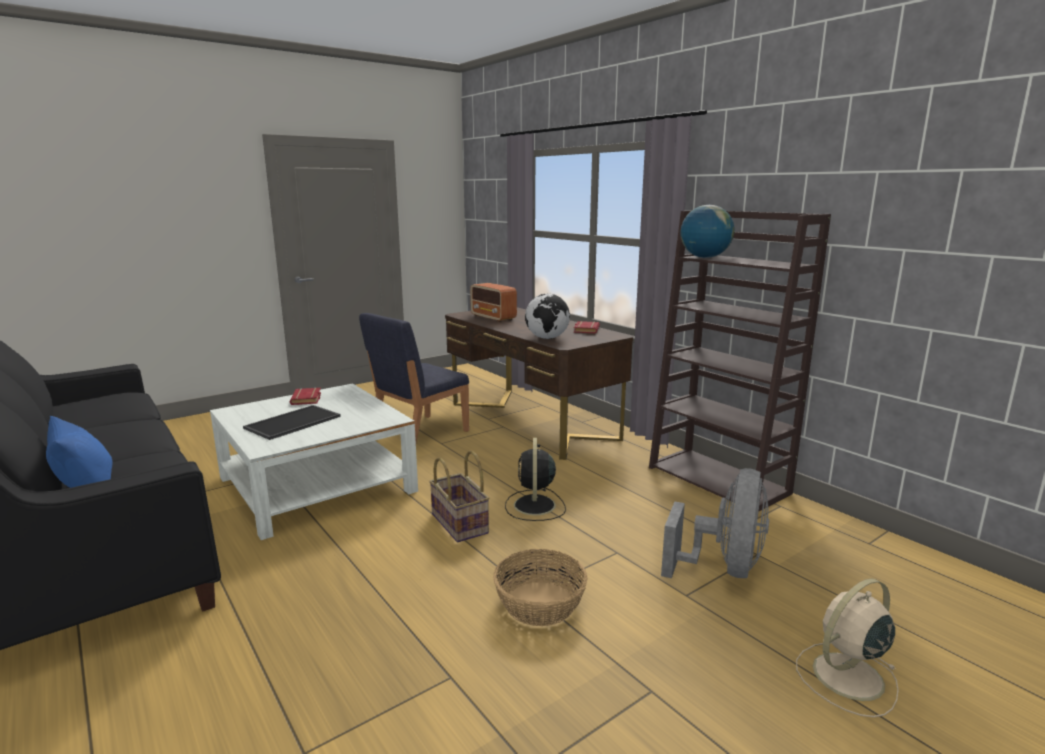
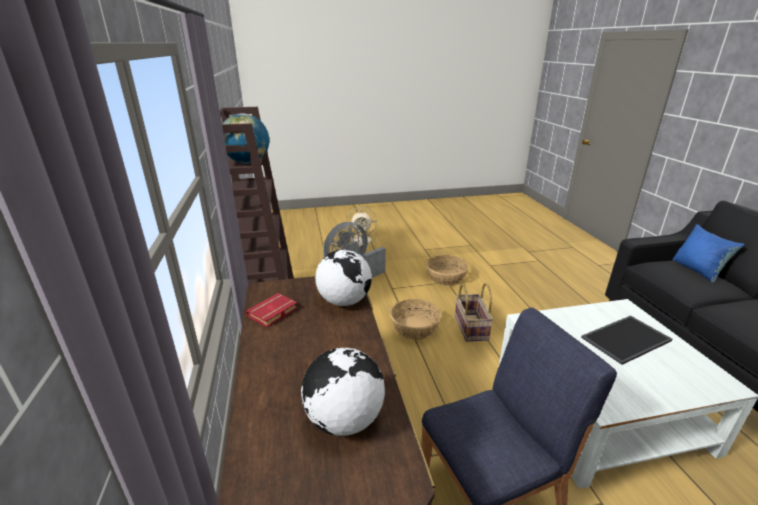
camera: 155 degrees left, 10 degrees up
red book [290,388,321,405] -> none
radio [470,283,517,322] -> globe [301,348,385,436]
black fan [505,438,566,521] -> basket [390,299,442,340]

